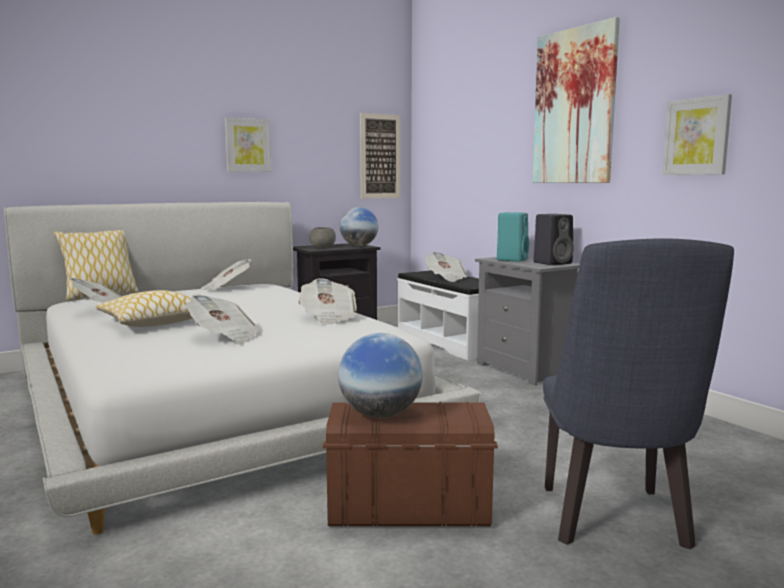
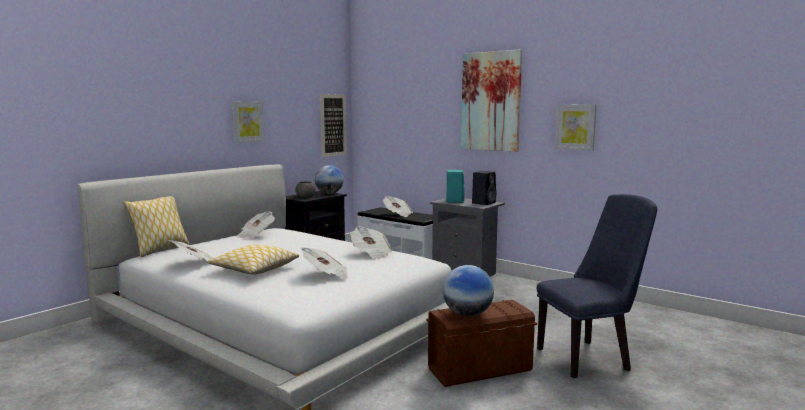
camera: 20 degrees left, 0 degrees up
blue chair [543,238,734,549] -> blue chair turned 90 degrees counterclockwise [537,194,657,378]

